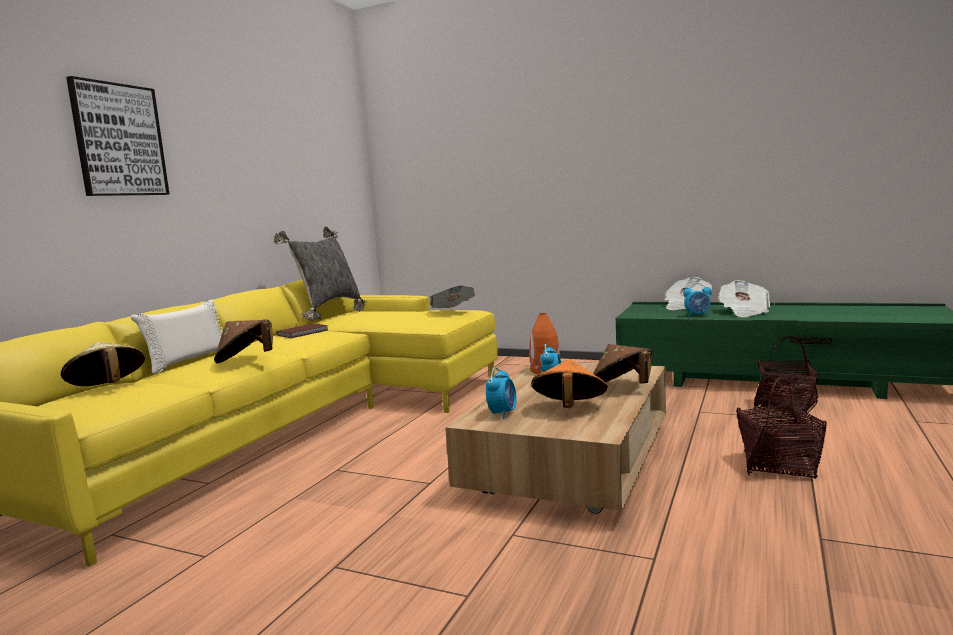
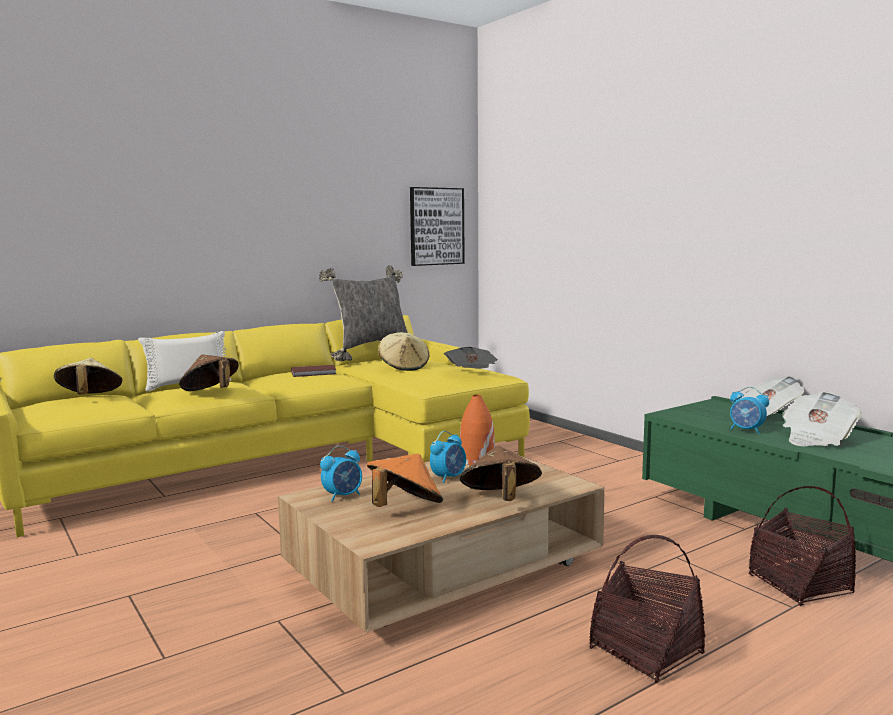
camera: 30 degrees right, 0 degrees up
picture [66,76,169,196] -> picture moved to [410,187,465,266]
none -> beige hat [378,332,429,371]

